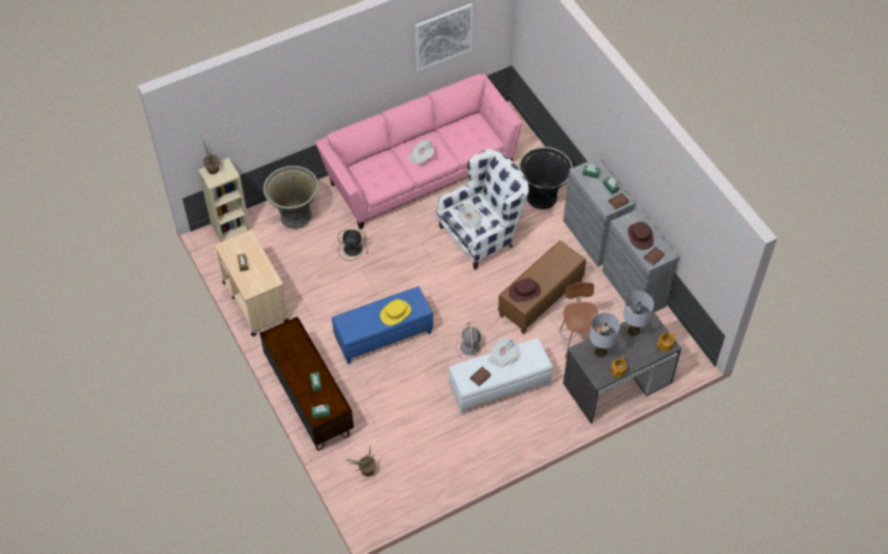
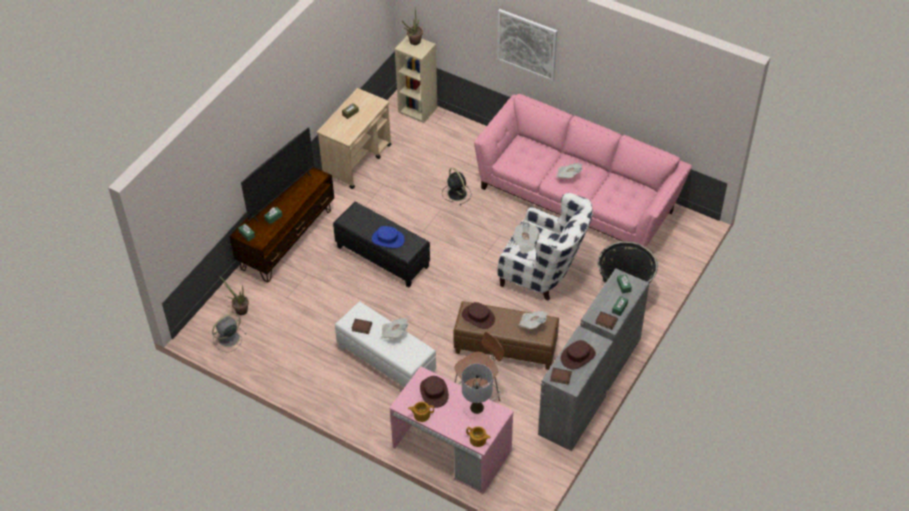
camera: 60 degrees right, 5 degrees down
grey planter [263,166,318,229] -> none
blue ottoman [332,286,433,364] -> black ottoman [333,202,430,287]
yellow hat [380,299,411,326] -> blue hat [372,226,405,248]
picture [415,3,473,72] -> picture moved to [497,9,557,81]
grey fan [456,322,486,360] -> grey fan moved to [212,313,246,352]
grey desk [563,310,682,424] -> pink desk [390,366,514,494]
grey table lamp [589,313,620,357] -> brown hat [420,376,449,408]
none -> television [241,127,314,222]
none -> newspaper [519,311,548,329]

